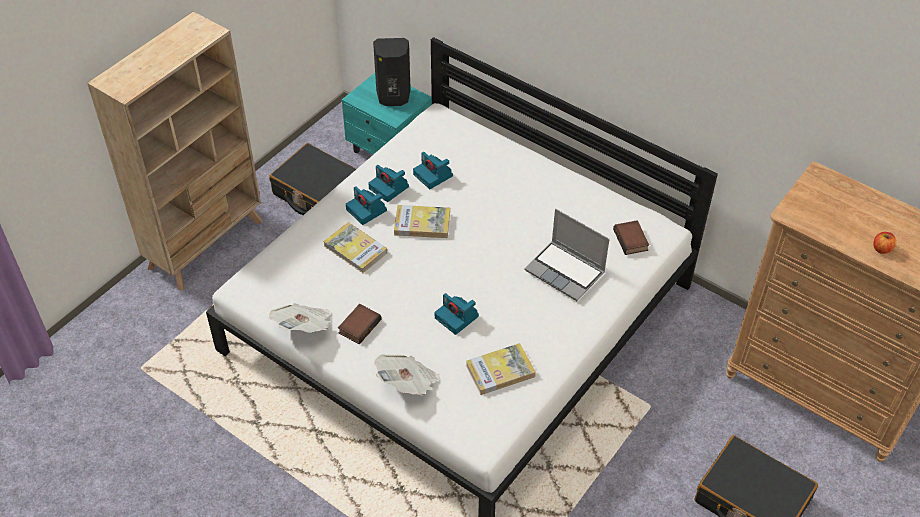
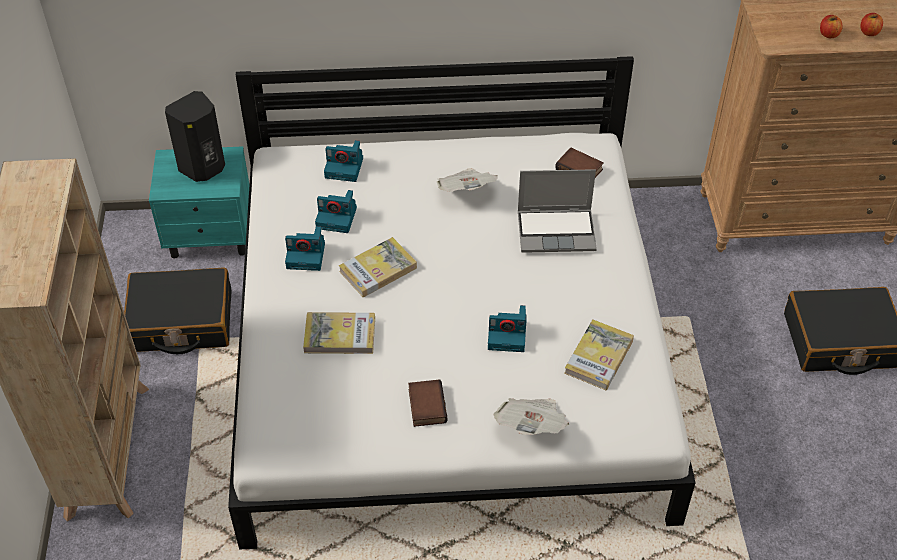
camera: 40 degrees left, 0 degrees up
newspaper [269,303,330,333] -> newspaper moved to [437,168,498,192]
camera [346,186,387,225] -> camera moved to [324,140,363,182]
none -> apple [820,15,843,38]

